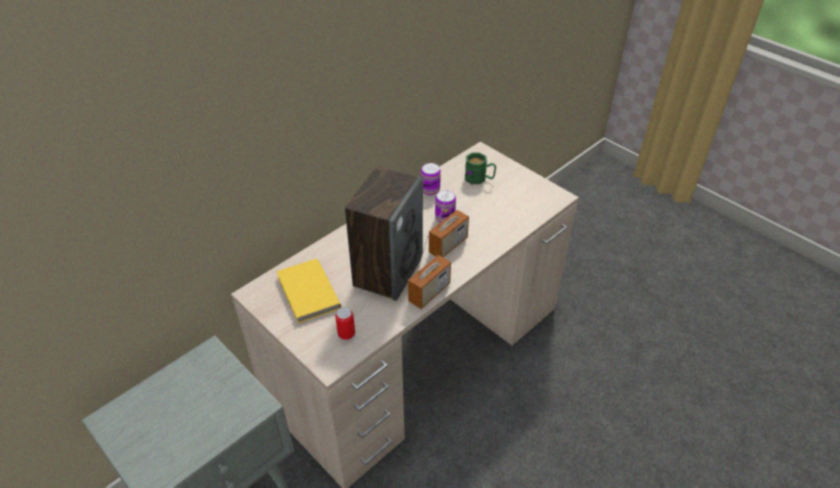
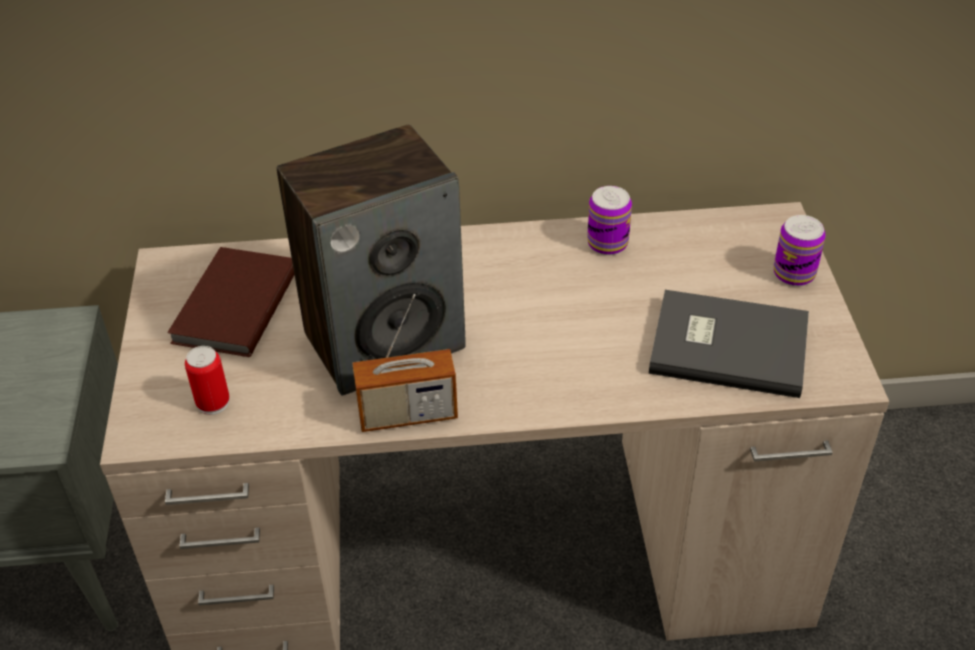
camera: 40 degrees right, 0 degrees up
yellow book [276,259,341,323] -> brown book [167,247,294,357]
radio [429,190,469,257] -> none
can [435,190,456,222] -> can moved to [774,215,826,286]
green mug [465,152,496,184] -> none
none -> grey book [649,290,809,398]

